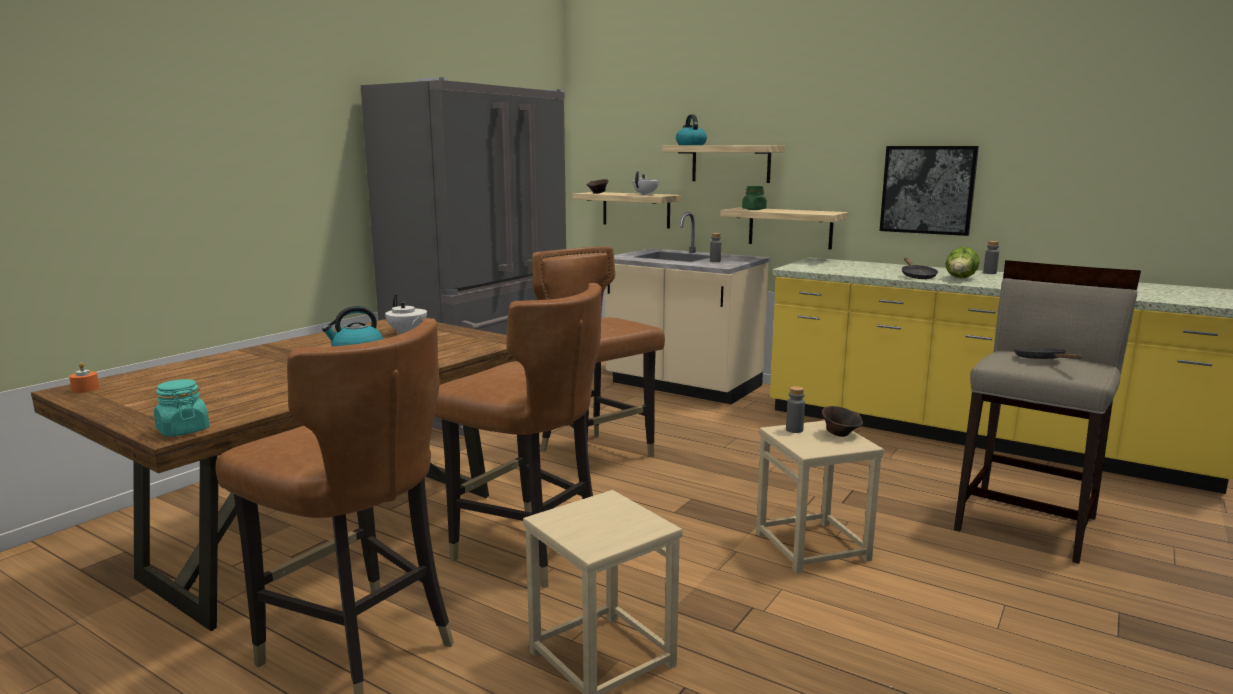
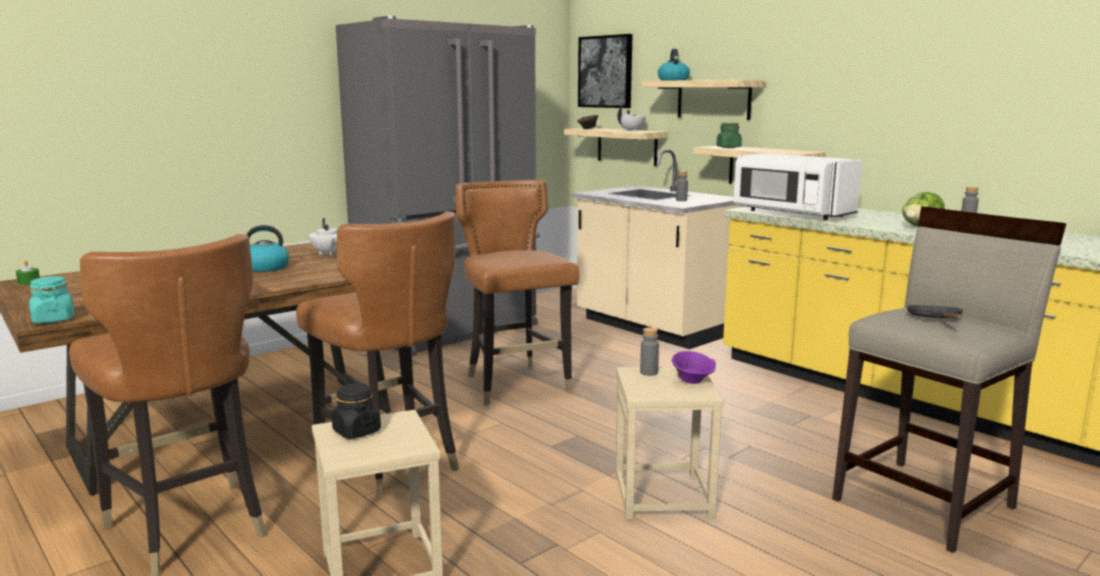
camera: 15 degrees right, 0 degrees up
orange candle [69,362,99,393] -> green candle [16,260,40,285]
brown bowl [822,406,863,437] -> purple bowl [672,351,716,384]
picture [880,146,979,236] -> picture moved to [578,34,632,108]
black frying pan [902,258,938,279] -> none
none -> black jar [332,383,381,439]
none -> white microwave [733,153,862,220]

